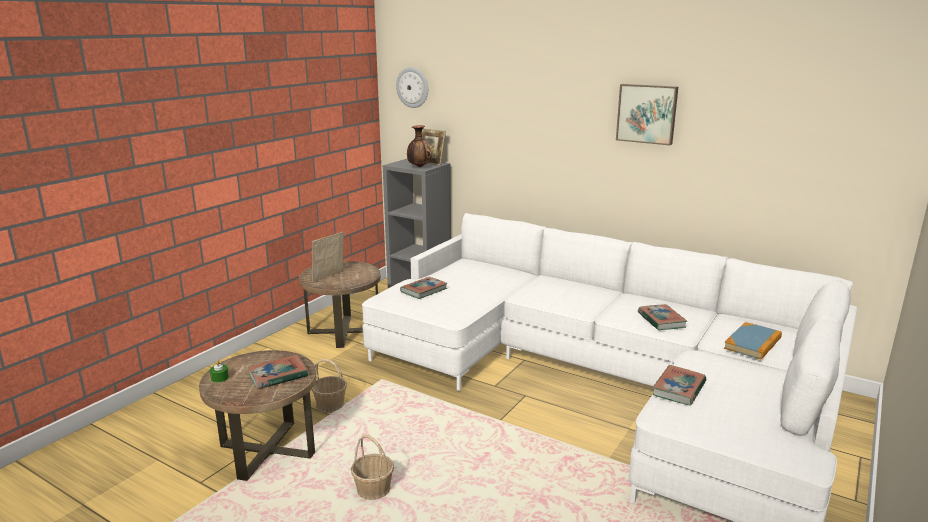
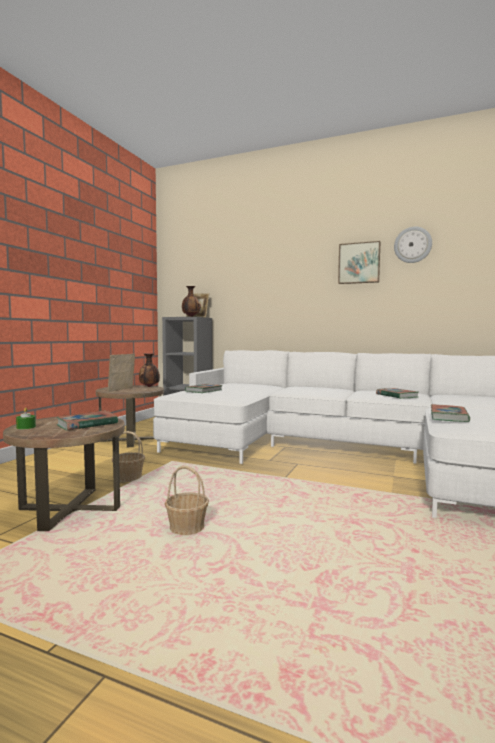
camera: 10 degrees left, 15 degrees down
wall clock [396,67,428,108] -> wall clock moved to [394,227,432,263]
book [724,322,782,360] -> none
none -> vase [139,353,160,387]

